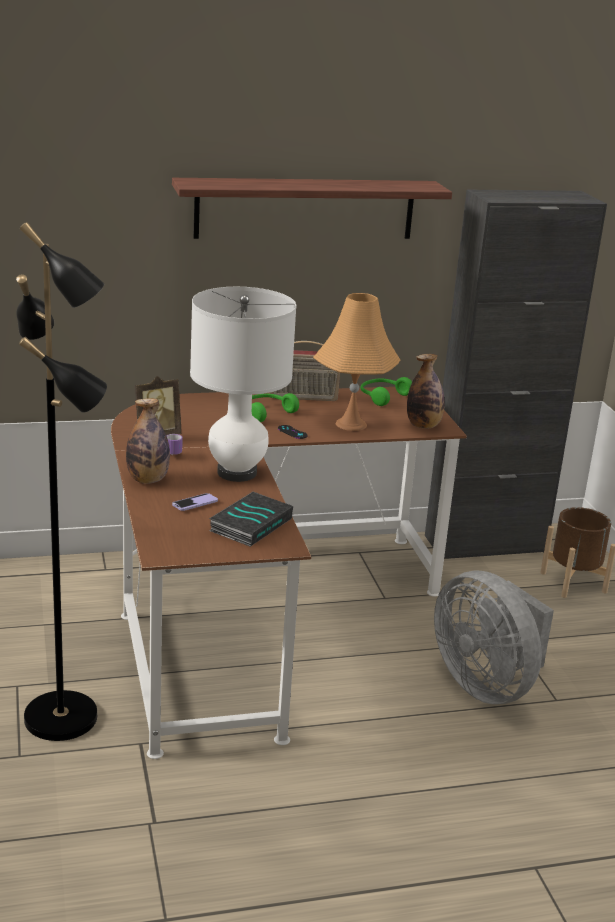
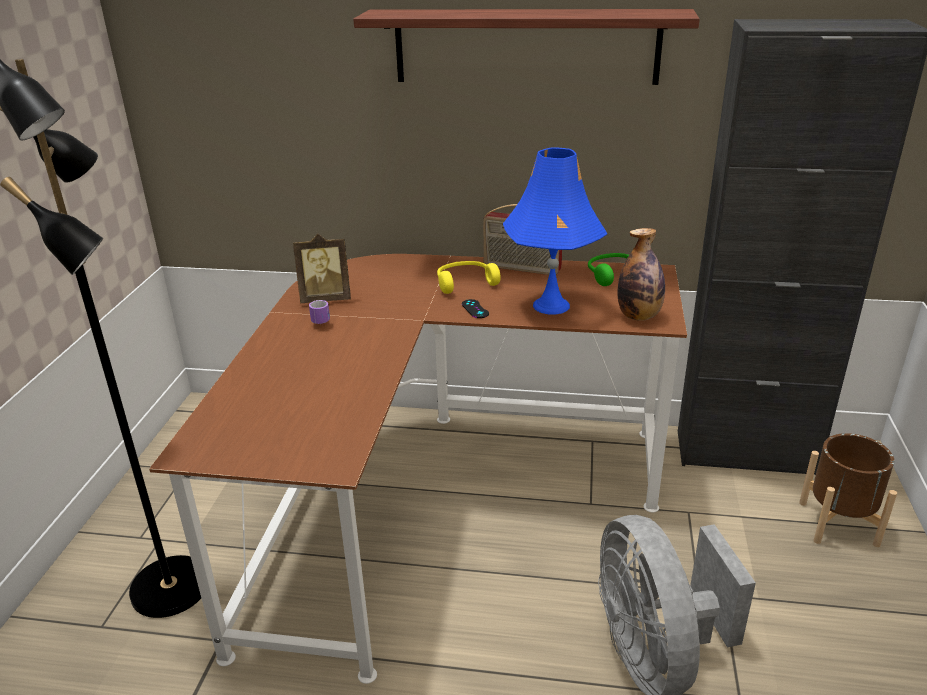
camera: 25 degrees right, 5 degrees up
bottle [126,398,170,484] -> none
phone [172,493,218,511] -> none
white table lamp [190,287,297,482] -> none
book [209,492,293,547] -> none
green headphones [252,393,299,422] -> yellow headphones [437,261,501,294]
orange table lamp [313,293,400,431] -> blue table lamp [503,148,608,315]

